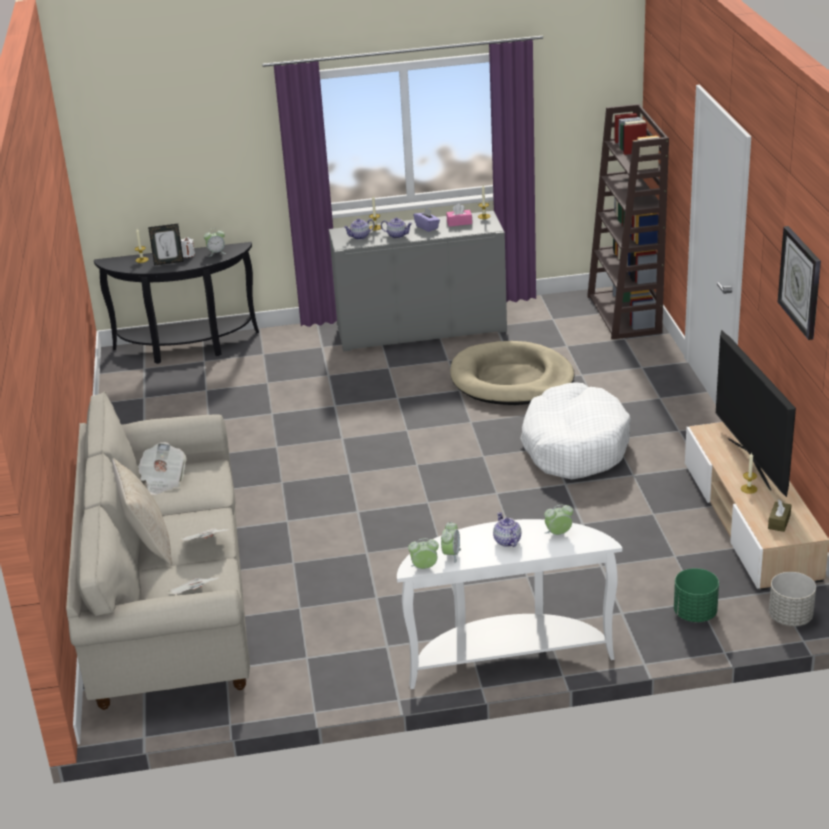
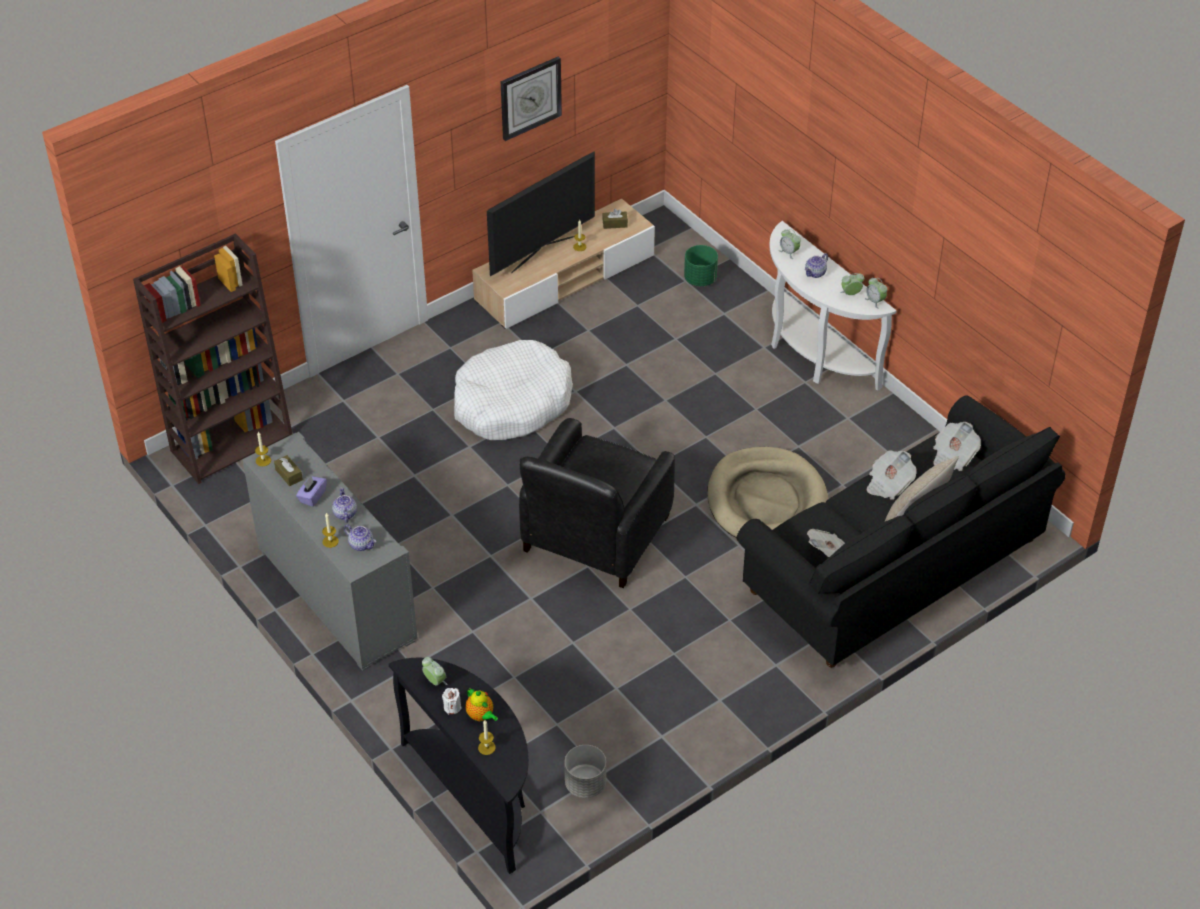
camera: 120 degrees left, 15 degrees up
beige sofa [66,391,250,710] -> black sofa [737,395,1066,668]
picture frame [148,224,184,265] -> teapot [465,688,498,721]
pink tissue box [447,204,472,227] -> brown tissue box [274,455,303,486]
beige dog bed [450,341,574,405] -> beige dog bed moved to [707,447,828,538]
grey planter [769,572,816,626] -> grey planter moved to [565,745,606,798]
none -> black armchair [519,418,675,588]

